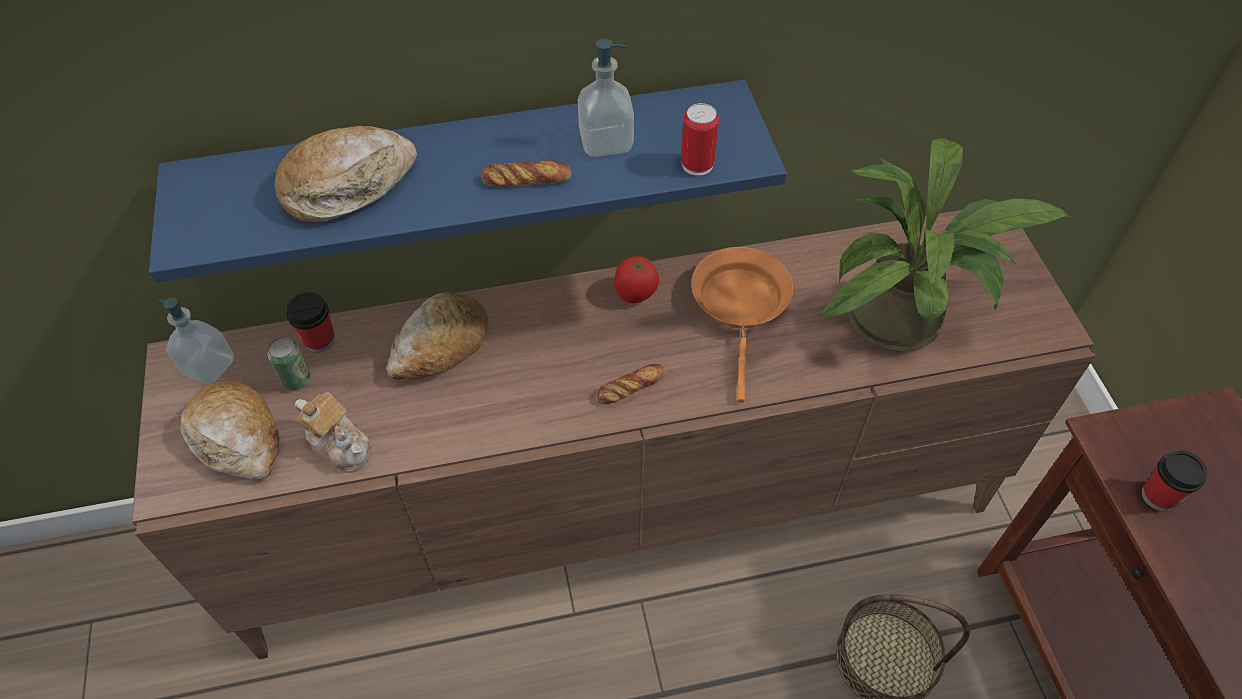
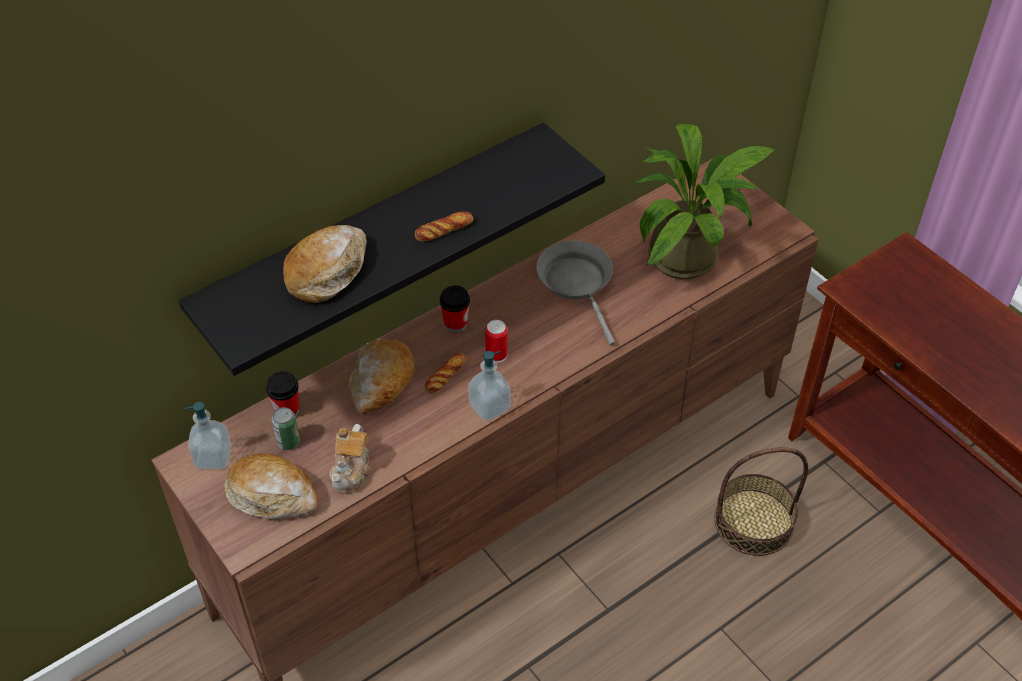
camera: 25 degrees left, 5 degrees down
blue shelf [149,80,787,283] -> black shelf [179,123,605,376]
teapot [295,392,371,473] -> teapot turned 90 degrees clockwise [329,424,372,494]
soap dispenser [578,38,634,157] -> soap dispenser moved to [468,351,511,421]
bread [596,364,666,405] -> bread moved to [424,353,466,394]
tomato [614,256,659,303] -> none
can [681,103,719,176] -> can moved to [485,320,508,363]
orange frying pan [691,247,793,403] -> grey frying pan [536,241,615,346]
cup [1142,450,1207,511] -> cup moved to [440,285,470,332]

